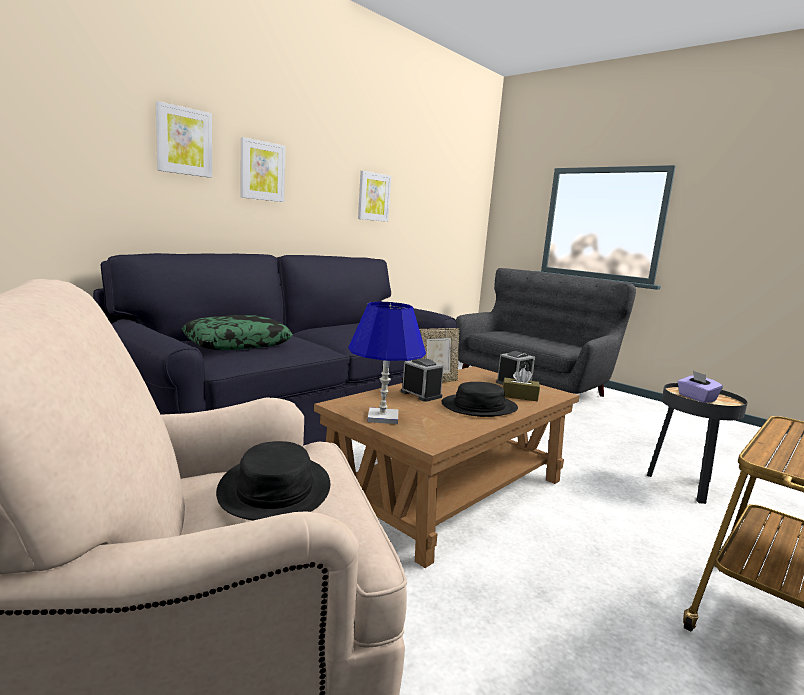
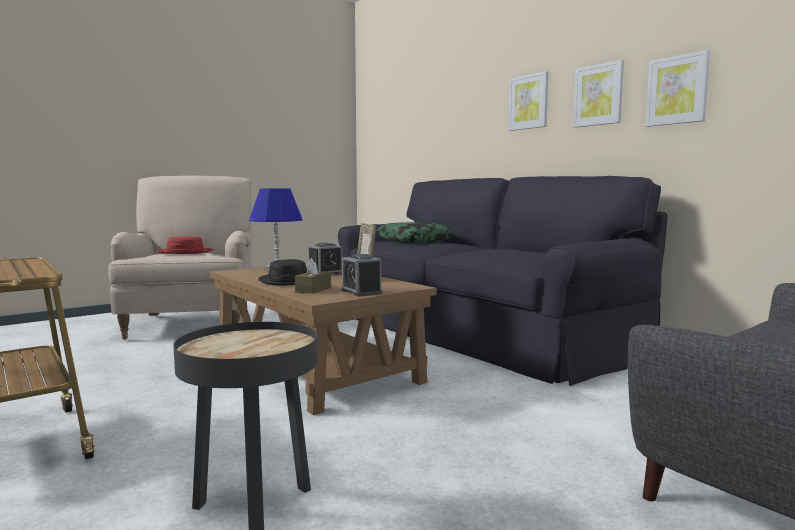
camera: 100 degrees right, 5 degrees down
picture [156,101,212,178] -> picture moved to [573,60,624,128]
black hat [216,441,330,520] -> red hat [157,236,213,254]
purple tissue box [677,371,723,403] -> none

